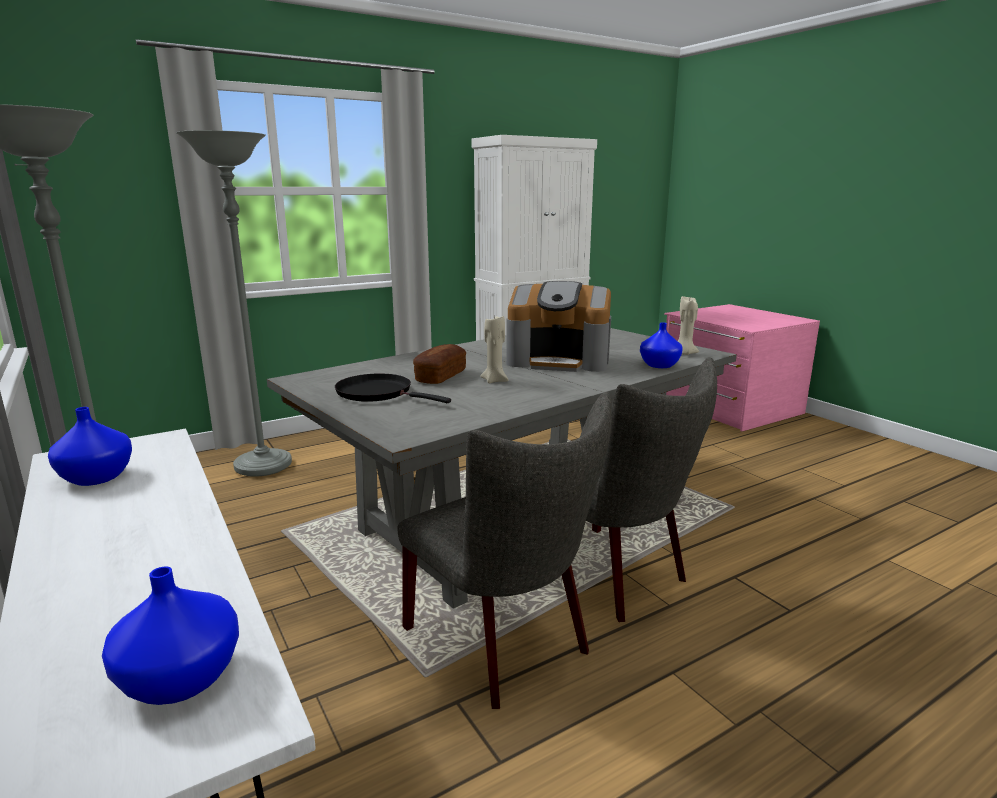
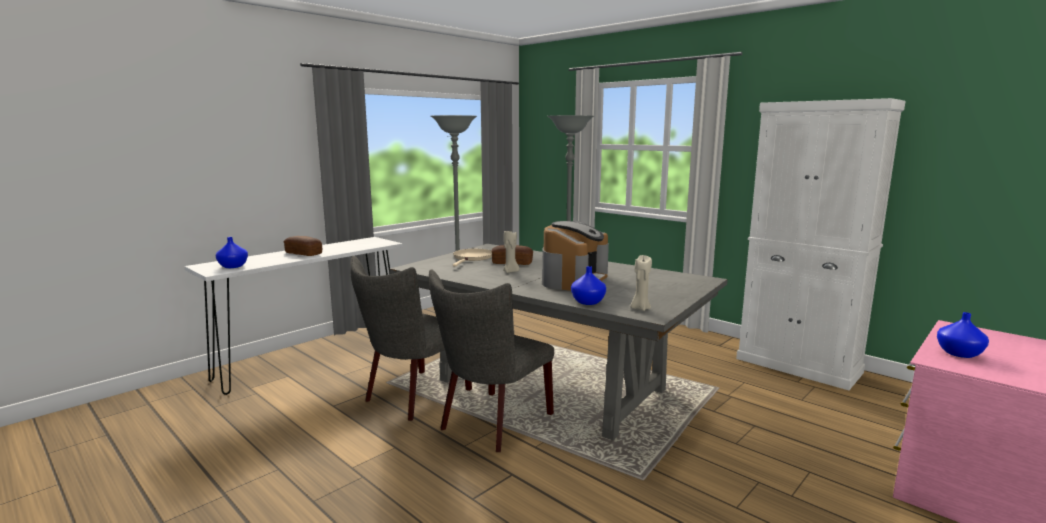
camera: 75 degrees right, 5 degrees down
blue vase [48,407,132,486] -> blue vase moved to [937,312,989,358]
black frying pan [335,374,451,403] -> beige frying pan [453,249,492,267]
coffee machine [506,281,611,372] -> coffee machine turned 150 degrees counterclockwise [542,221,609,291]
none -> bread [284,236,322,256]

